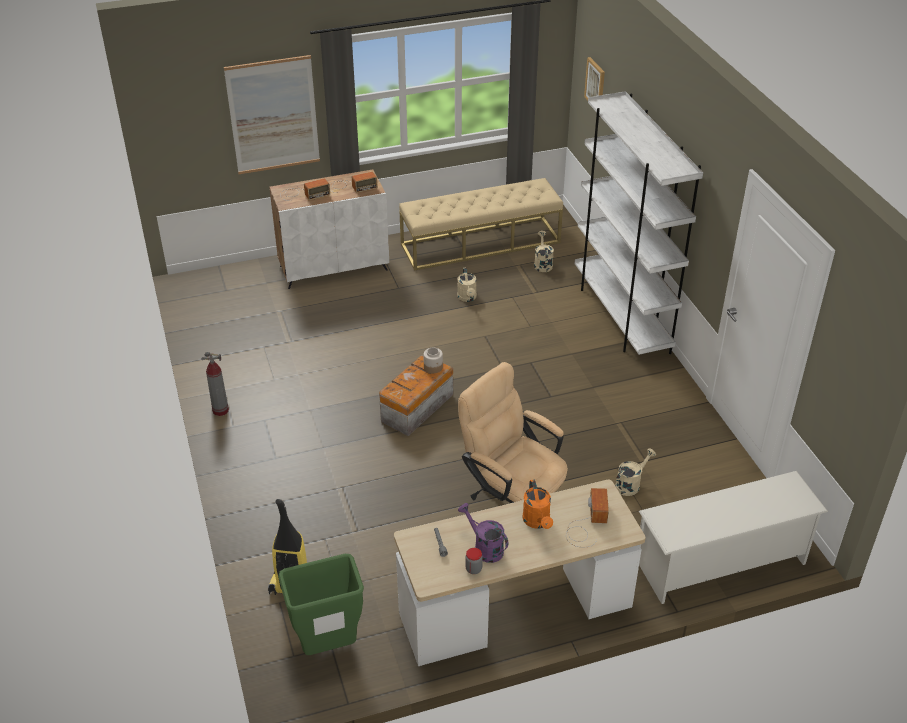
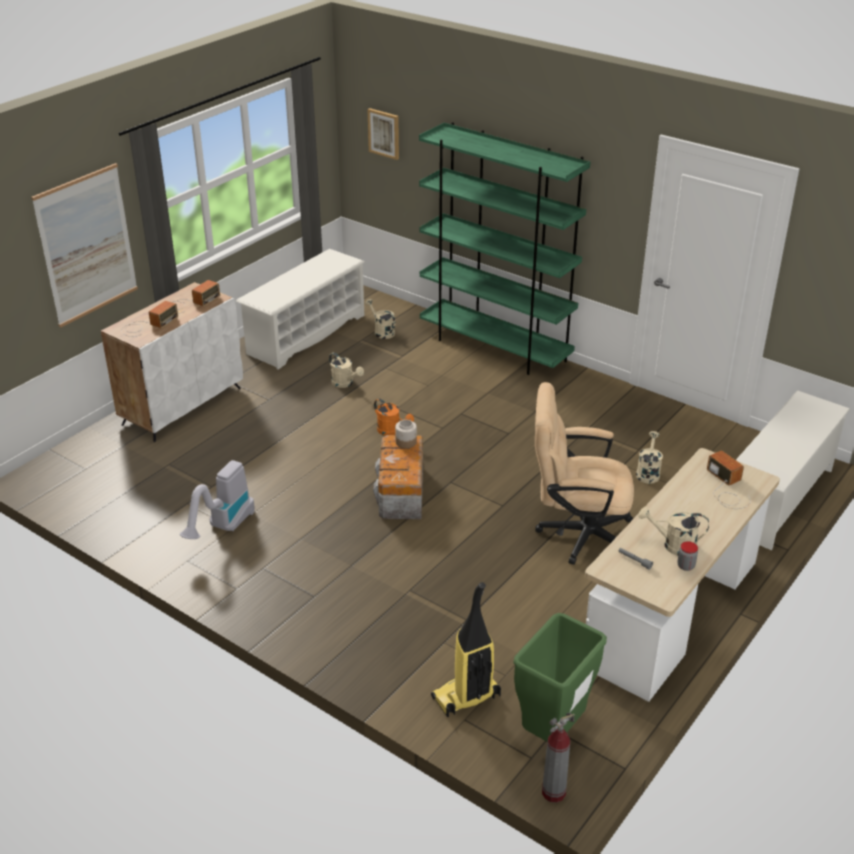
camera: 35 degrees left, 5 degrees down
fire extinguisher [201,352,229,416] -> fire extinguisher moved to [542,712,575,803]
beige bench [399,178,563,271] -> white shoe rack [236,249,365,370]
purple watering can [458,503,508,563] -> beige watering can [638,507,709,556]
orange watering can [522,480,553,529] -> orange watering can moved to [374,398,414,436]
white bookcase [575,91,703,355] -> green bookcase [419,122,590,375]
none -> vacuum cleaner [180,460,255,539]

